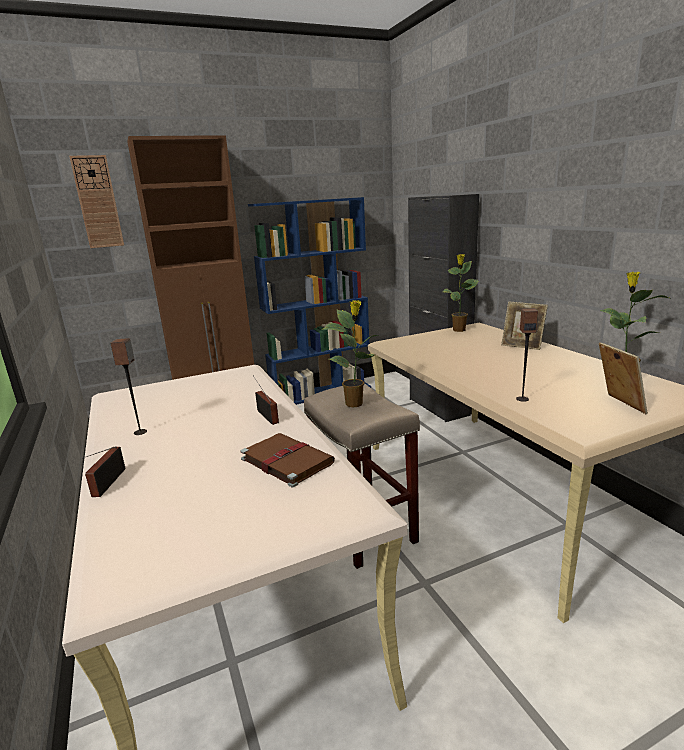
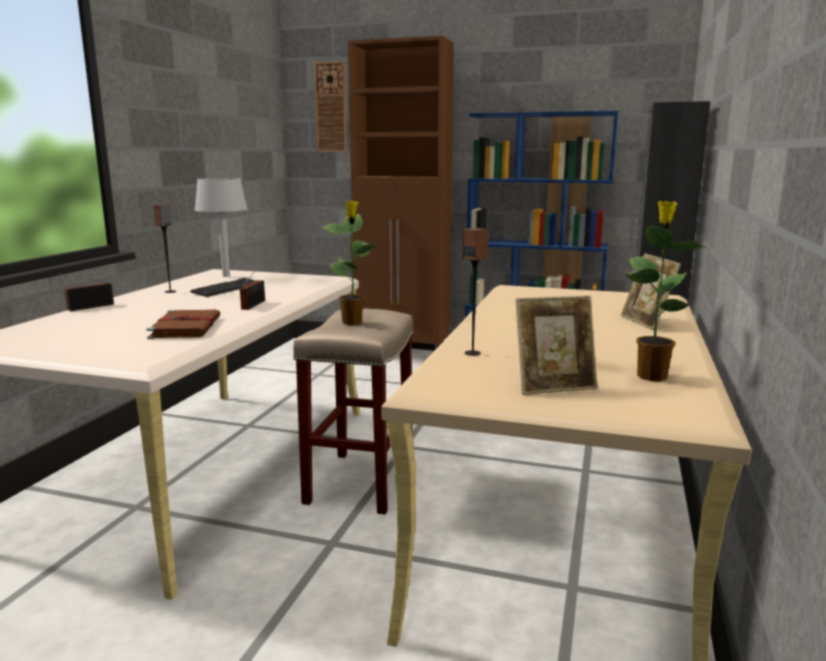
camera: 40 degrees right, 5 degrees down
potted plant [442,254,478,332] -> none
picture frame [599,342,648,414] -> picture frame turned 45 degrees clockwise [515,296,598,395]
none -> keyboard [190,278,256,297]
none -> grey table lamp [195,178,248,277]

